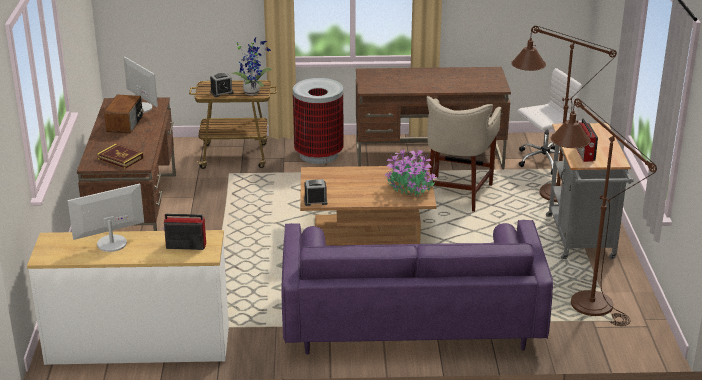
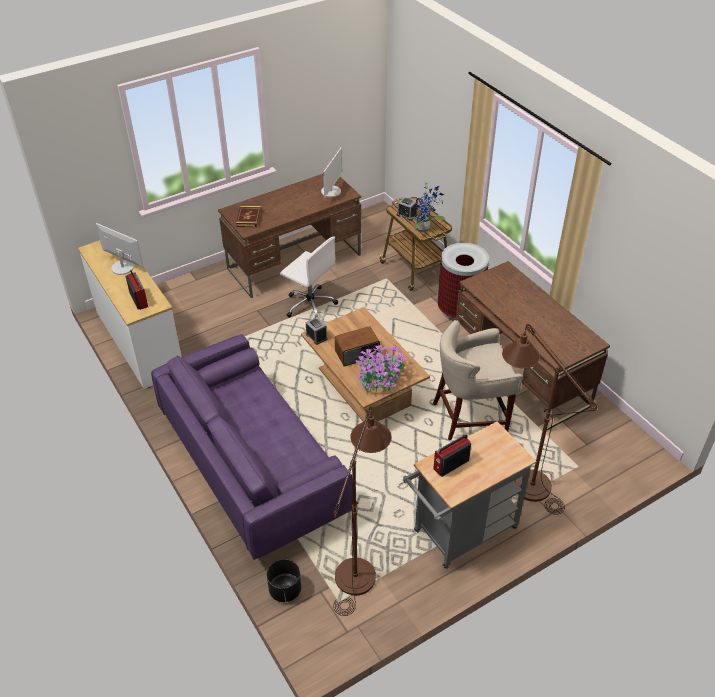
camera: 60 degrees right, 15 degrees up
radio [104,94,143,133] -> radio moved to [335,326,380,366]
white office chair [517,68,582,174] -> white office chair moved to [280,236,338,318]
none -> black planter [267,559,301,602]

